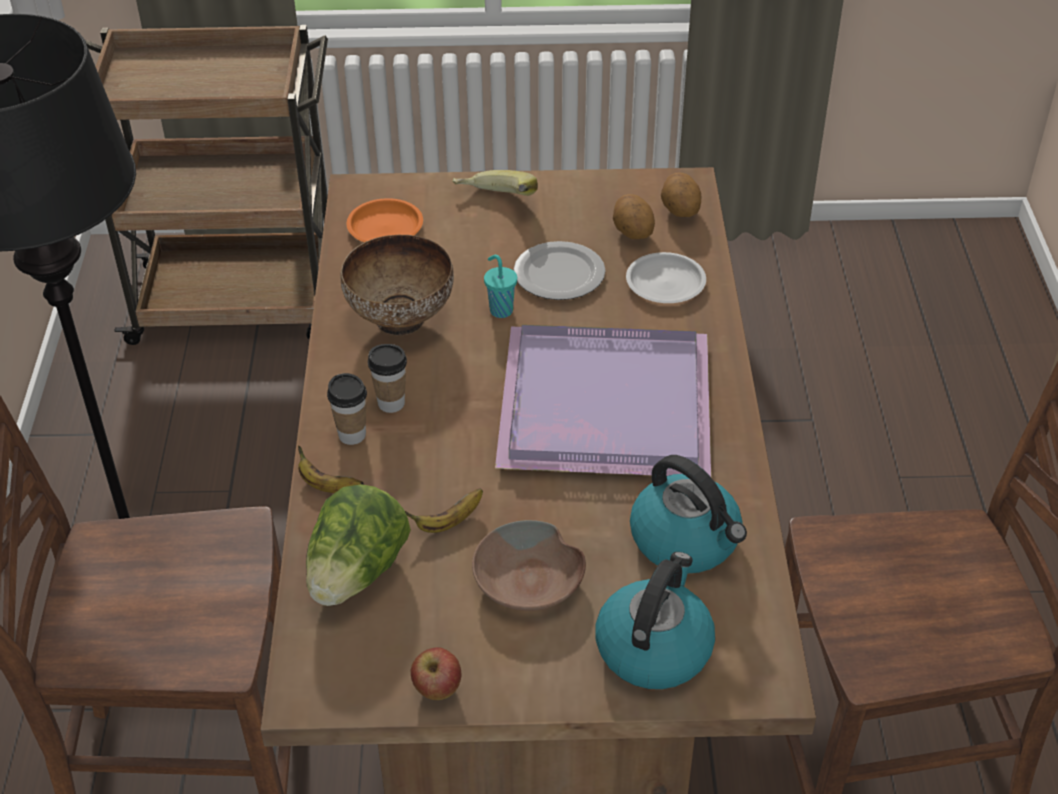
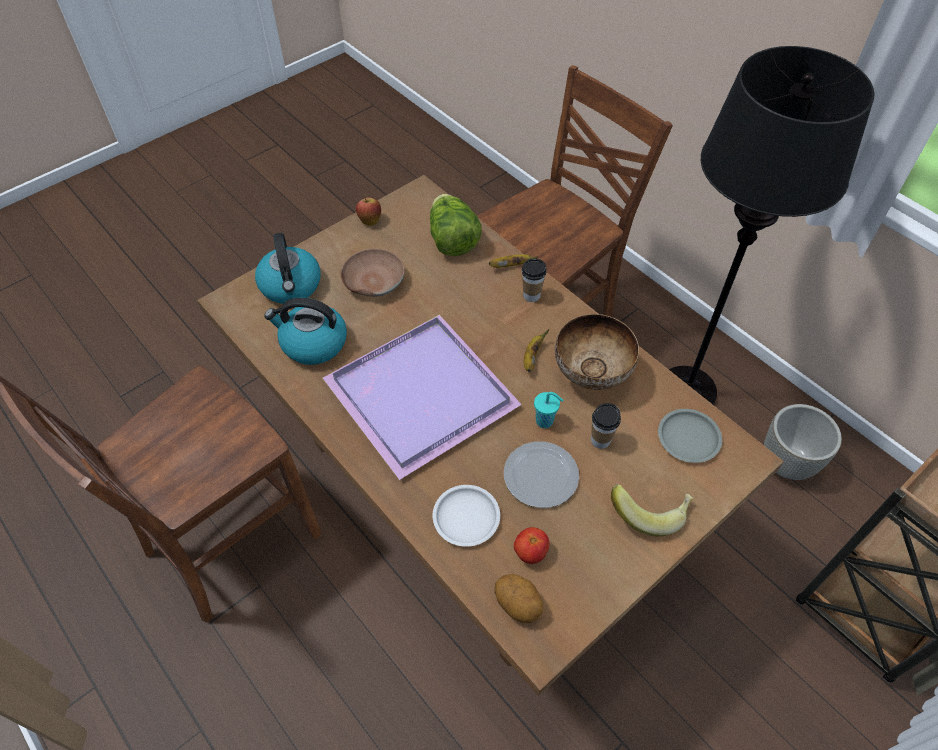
camera: 140 degrees right, 10 degrees up
orange plate [347,198,423,242] -> grey plate [658,409,722,463]
cup [368,344,407,413] -> cup moved to [591,403,621,449]
banana [405,488,483,533] -> banana moved to [524,329,549,372]
potato [613,194,655,239] -> tomato [514,527,550,564]
none -> grey planter [764,404,842,480]

